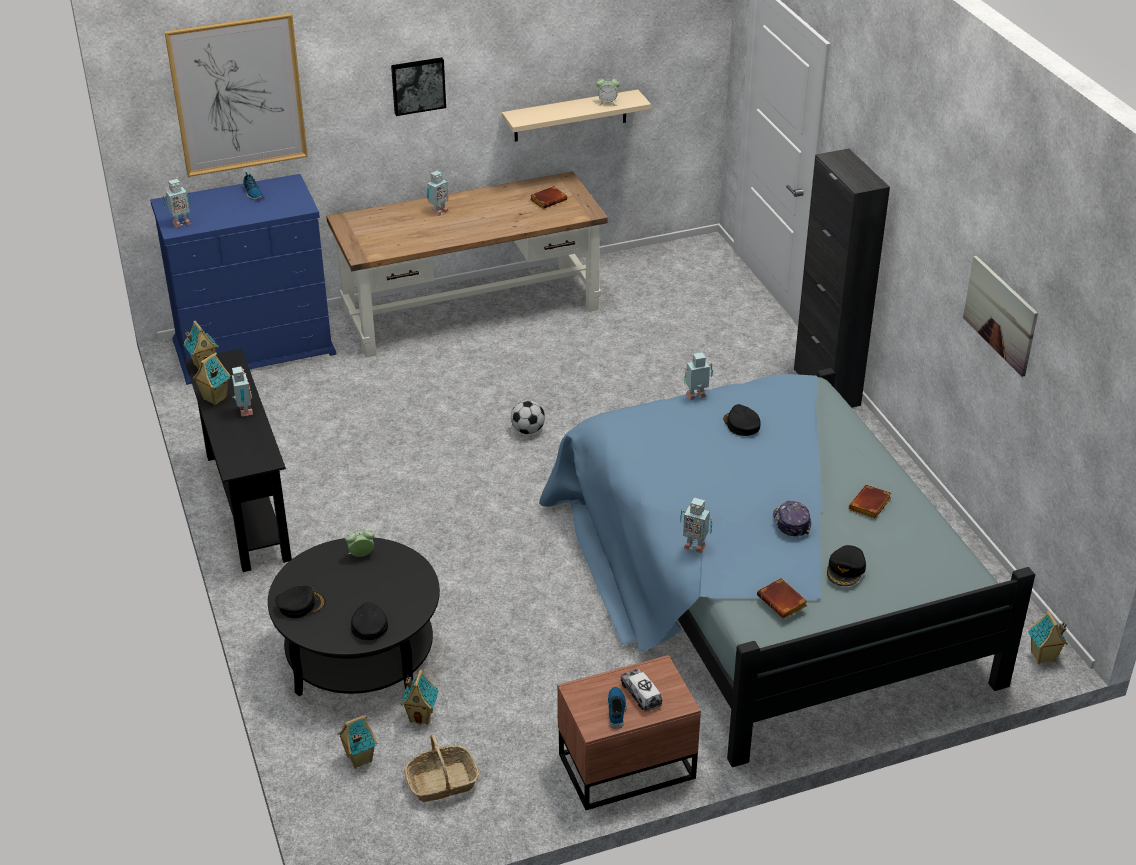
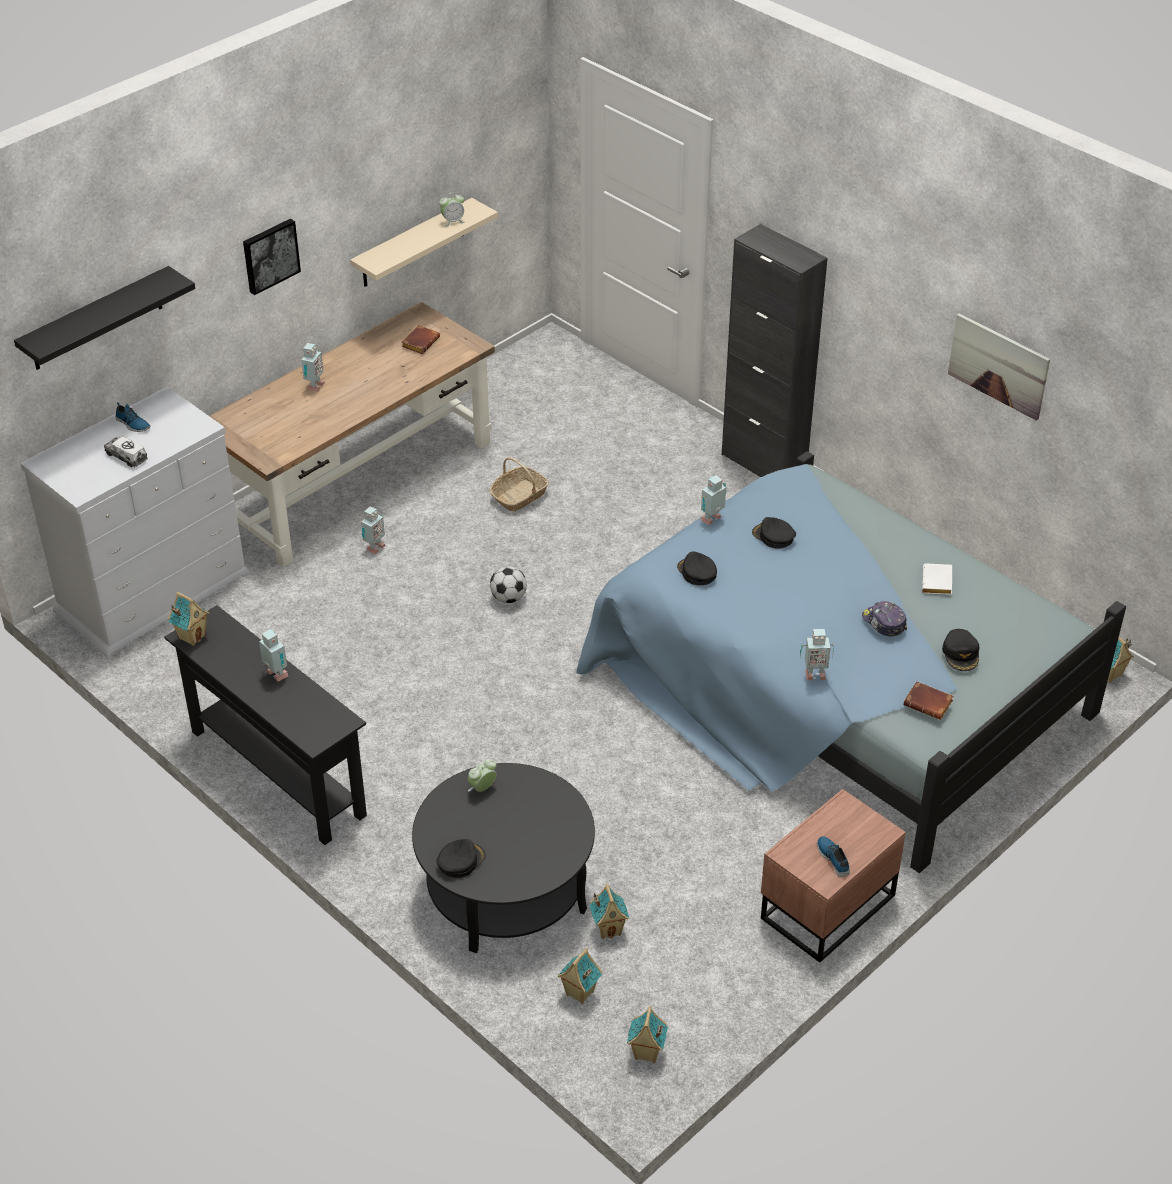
camera: 25 degrees left, 5 degrees up
blue dresser [150,174,337,385] -> white dresser [20,387,250,658]
toy robot [163,179,191,228] -> toy robot moved to [361,506,386,554]
picture [164,13,308,177] -> black shelf [14,266,195,370]
toy house [193,352,231,405] -> toy house moved to [627,1006,668,1063]
black cap [351,602,388,640] -> black cap moved to [677,551,717,585]
basket [404,735,479,802] -> basket moved to [489,457,549,511]
toy truck [620,669,662,712] -> toy truck moved to [104,437,148,467]
brown book [849,485,892,519] -> white book [922,563,952,595]

